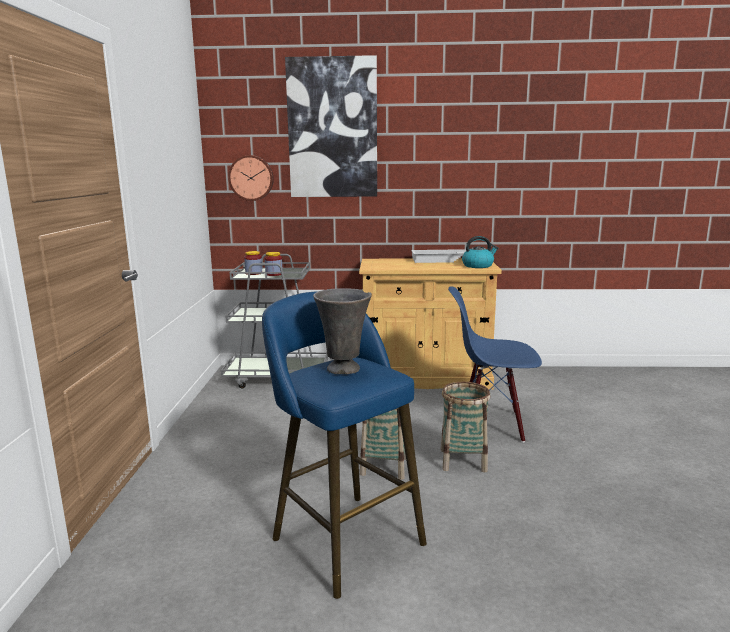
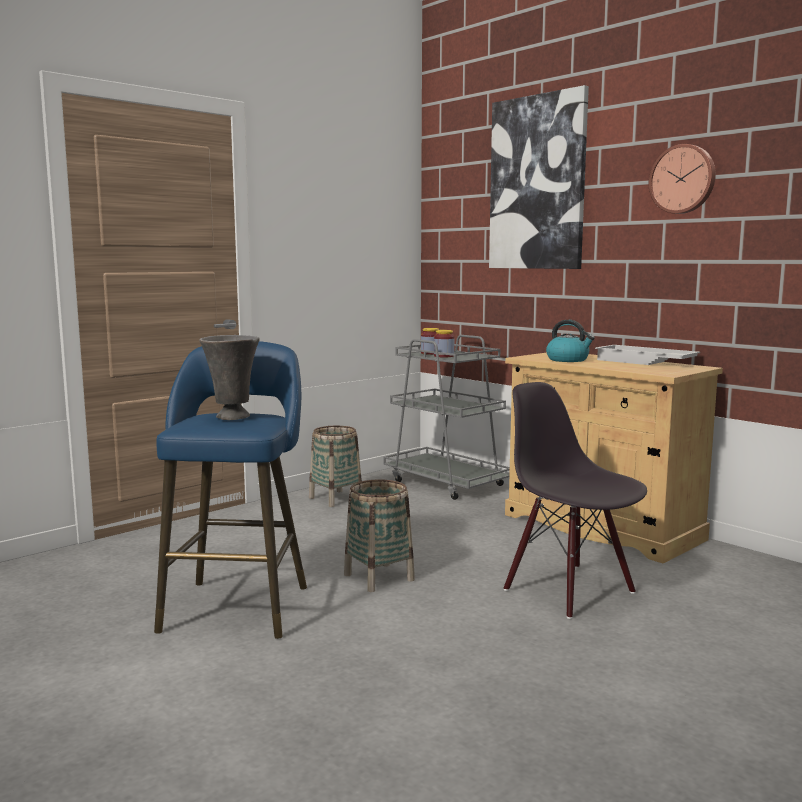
camera: 45 degrees right, 5 degrees down
wall clock [228,155,274,201] -> wall clock moved to [649,144,716,214]
basket [440,382,490,472] -> basket moved to [309,426,362,507]
blue chair [448,286,542,443] -> black chair [504,382,647,619]
kettle [462,236,498,268] -> kettle moved to [546,320,595,362]

